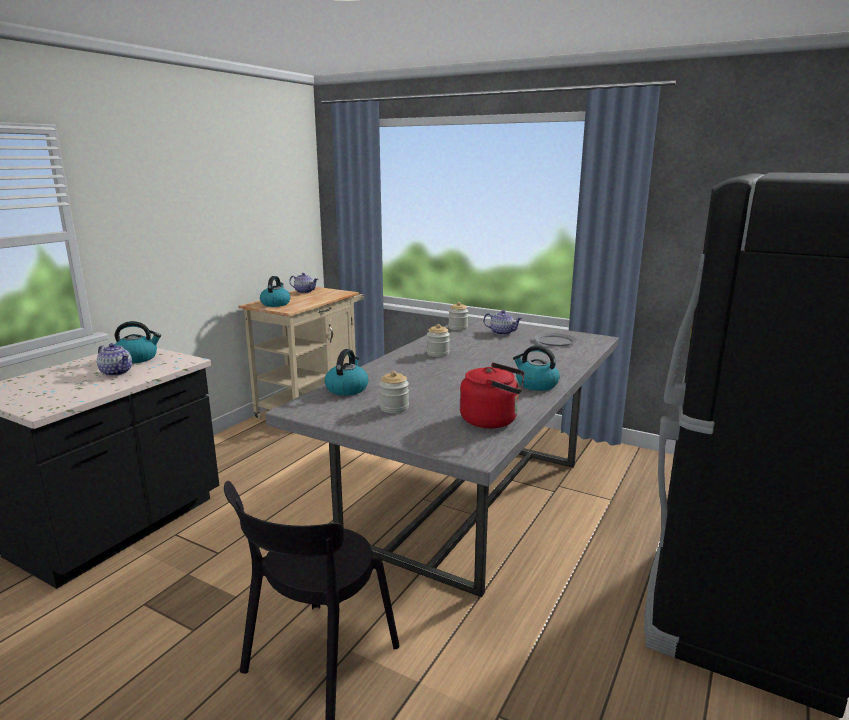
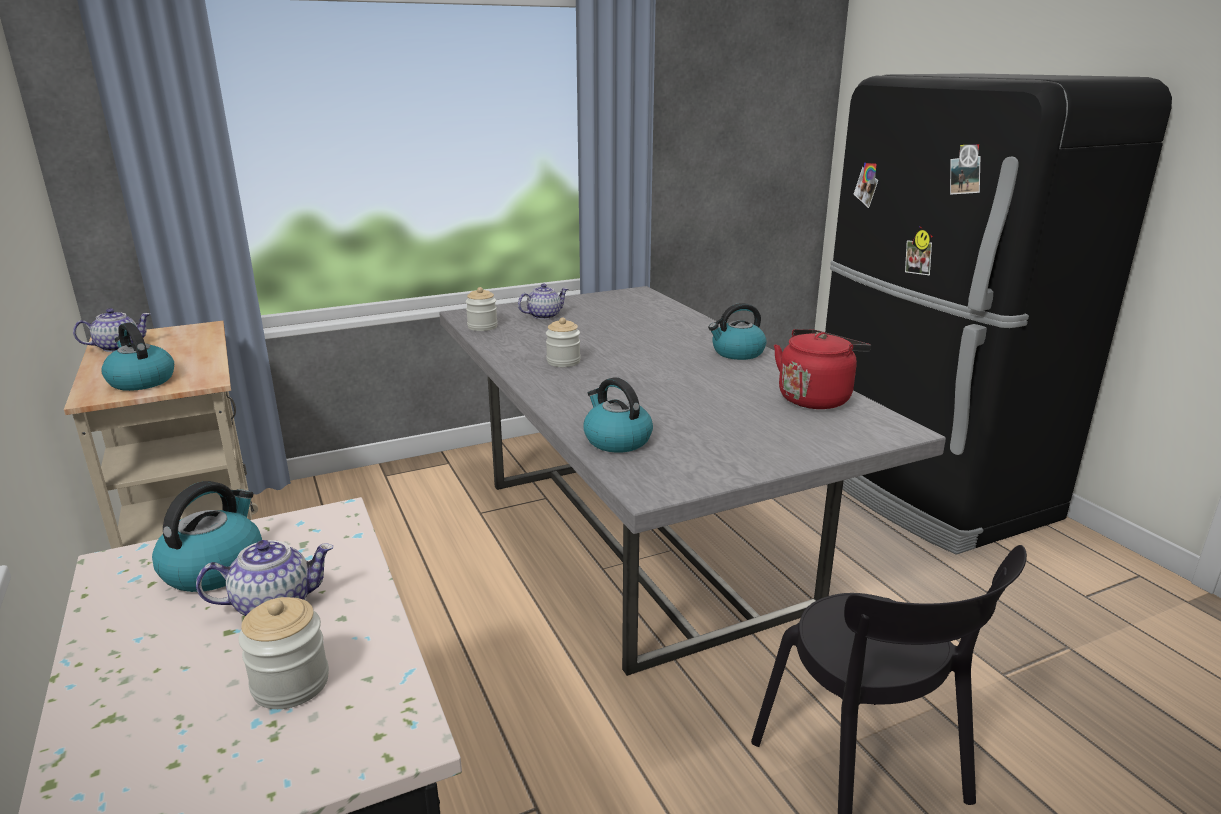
camera: 55 degrees left, 5 degrees up
jar [379,371,409,413] -> jar moved to [238,597,329,709]
grey plate [534,333,577,346] -> none

